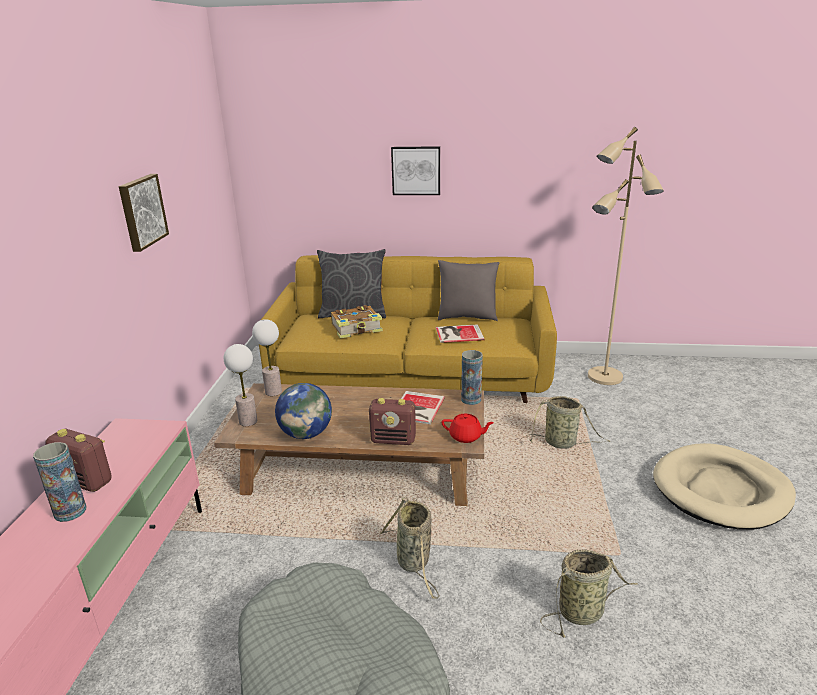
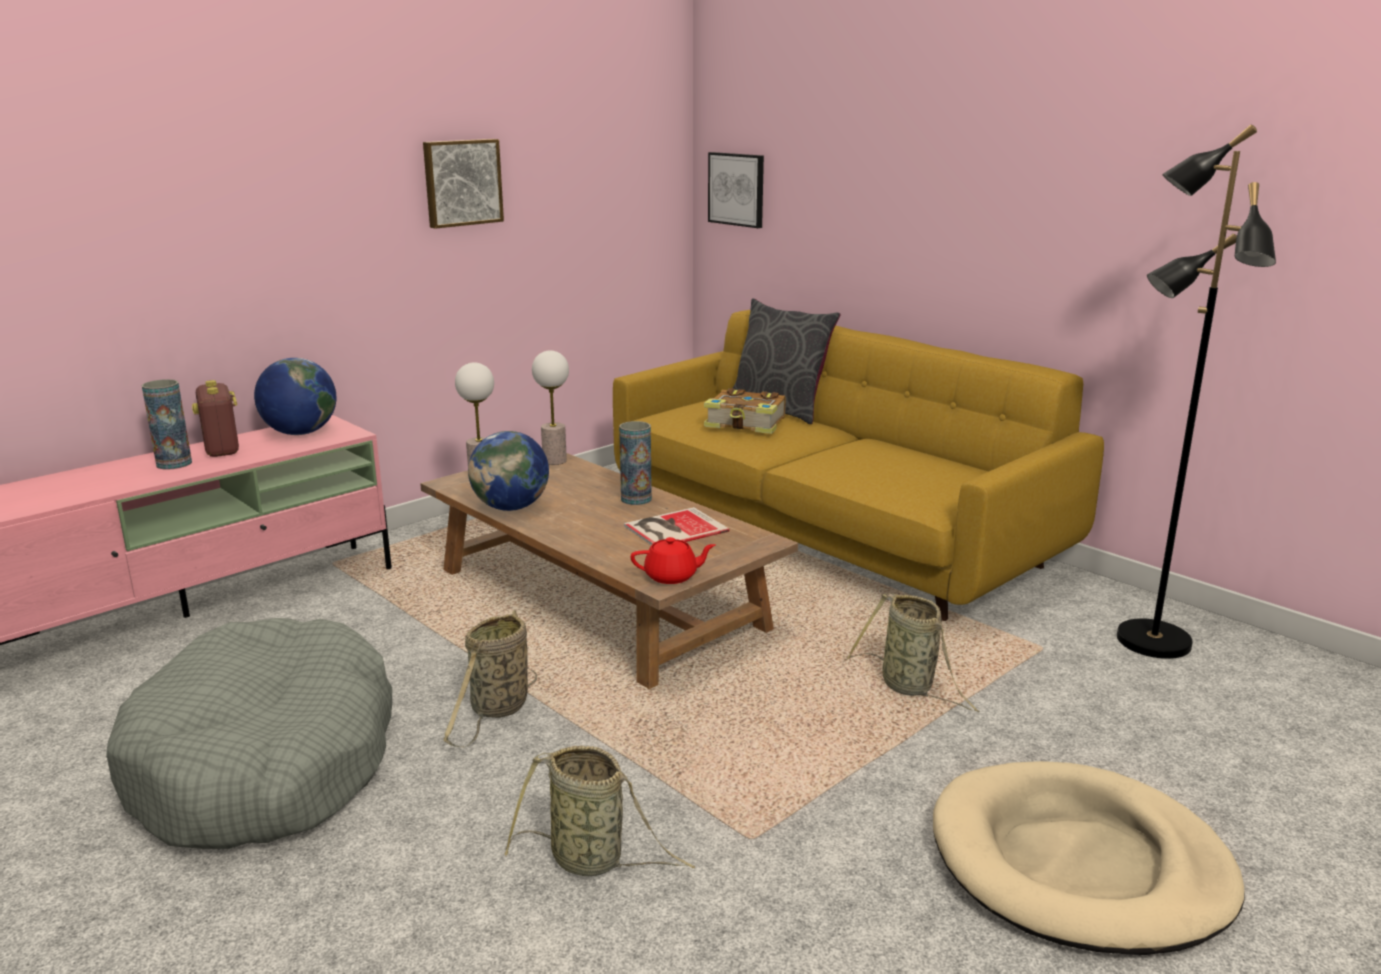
camera: 40 degrees right, 5 degrees down
radio [369,398,416,445] -> none
picture [391,146,440,195] -> picture moved to [708,152,764,228]
book [436,324,485,343] -> none
grey pillow [438,260,500,321] -> none
red teapot [442,414,494,443] -> red teapot turned 60 degrees counterclockwise [631,537,716,584]
vase [461,350,483,405] -> vase moved to [619,421,652,505]
beige floor lamp [588,127,664,385] -> black floor lamp [1117,124,1276,659]
none -> globe [254,358,336,435]

